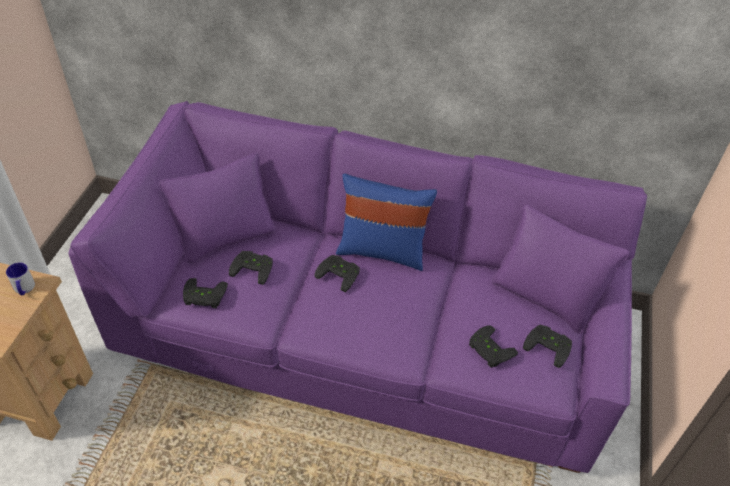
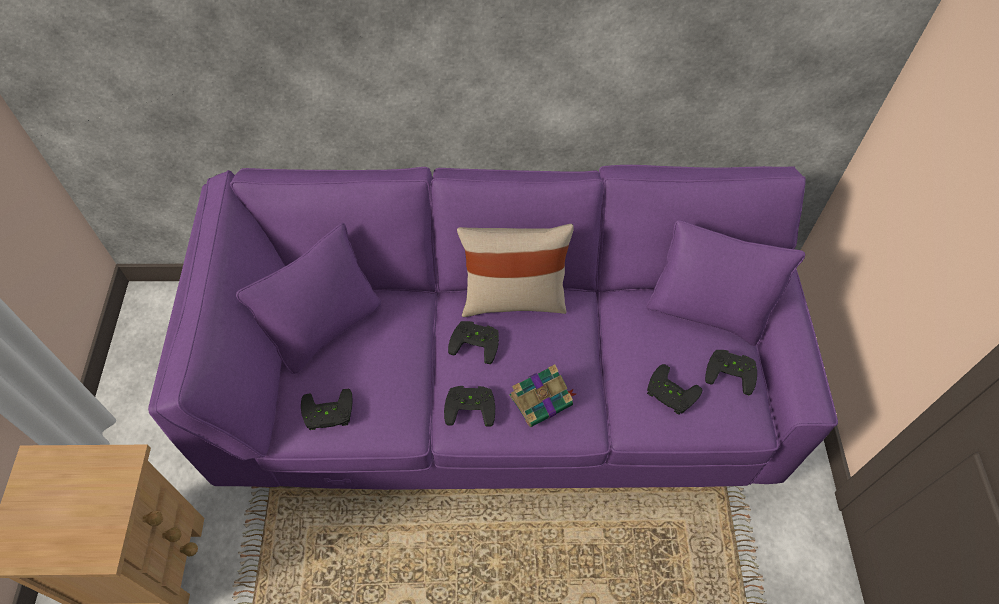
camera: 15 degrees left, 10 degrees up
mug [6,262,35,295] -> none
black game controller [229,251,273,285] -> black game controller moved to [444,386,495,426]
blue pillow [336,173,437,271] -> beige pillow [457,224,574,317]
none -> book [509,364,576,427]

